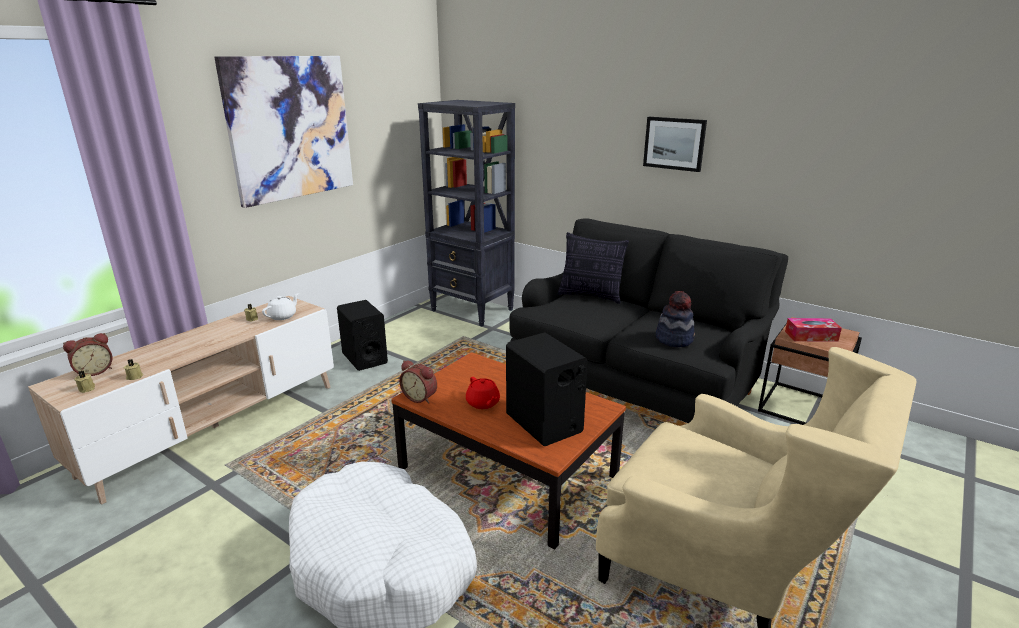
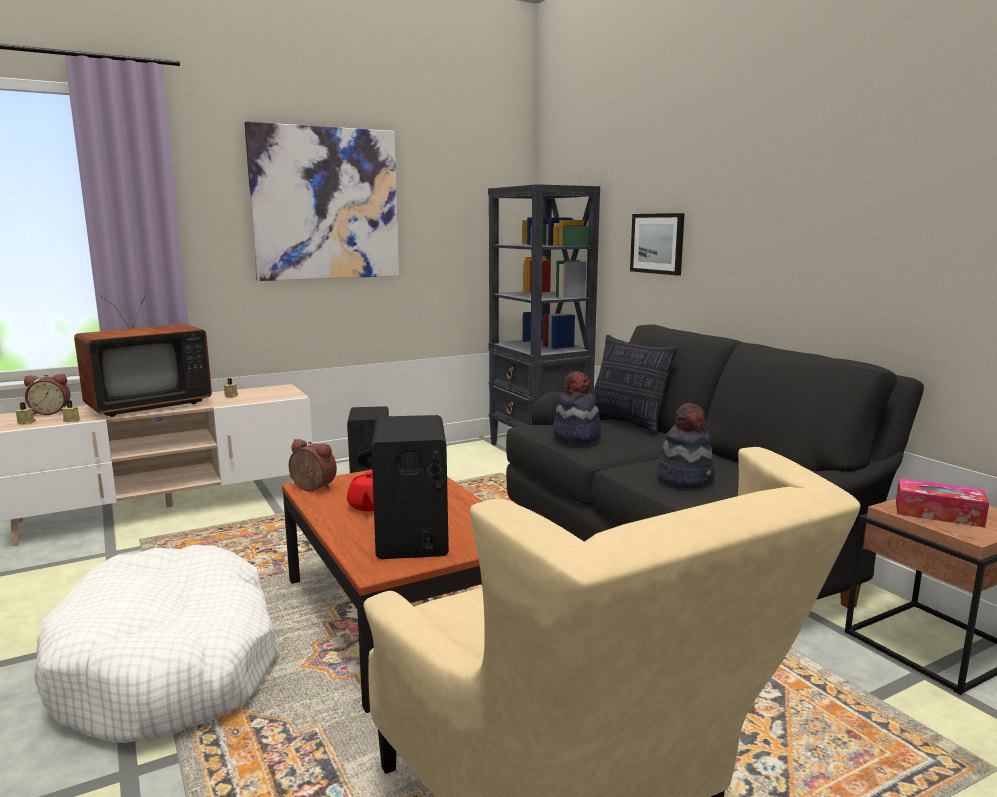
camera: 25 degrees right, 10 degrees down
white teapot [262,293,299,320] -> none
alarm clock [399,360,437,404] -> alarm clock turned 150 degrees clockwise [289,439,337,491]
picture [643,117,707,172] -> picture moved to [630,213,685,275]
none -> television [74,288,212,417]
none -> hat [553,371,601,443]

